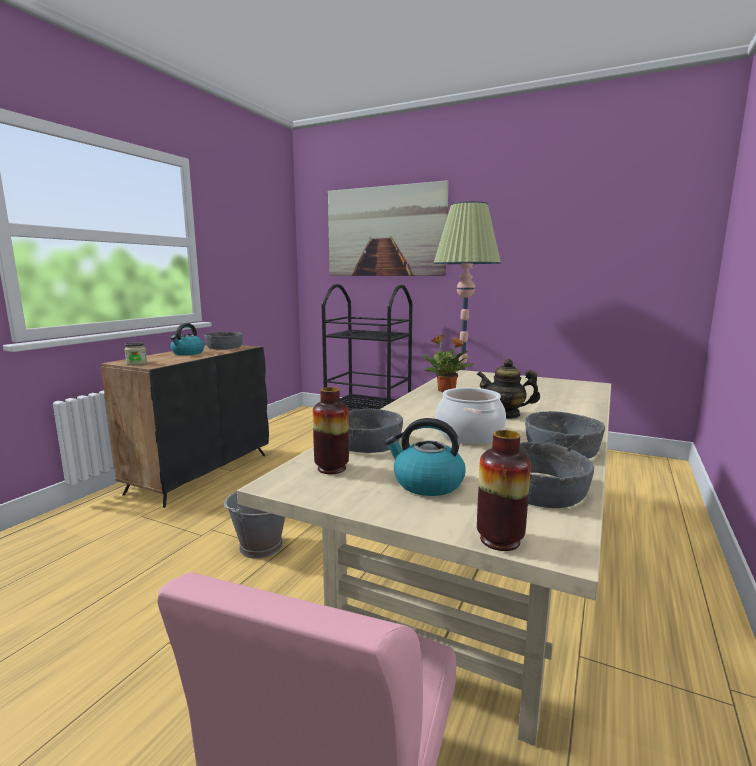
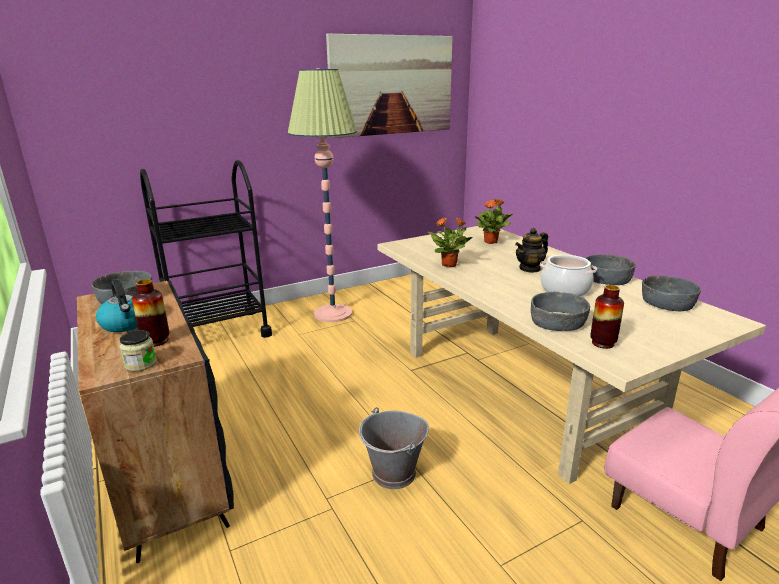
camera: 55 degrees left, 10 degrees up
picture [328,180,449,276] -> picture moved to [326,33,453,138]
kettle [385,418,465,496] -> none
vase [477,430,531,551] -> vase moved to [132,279,169,347]
none -> potted plant [474,199,514,244]

